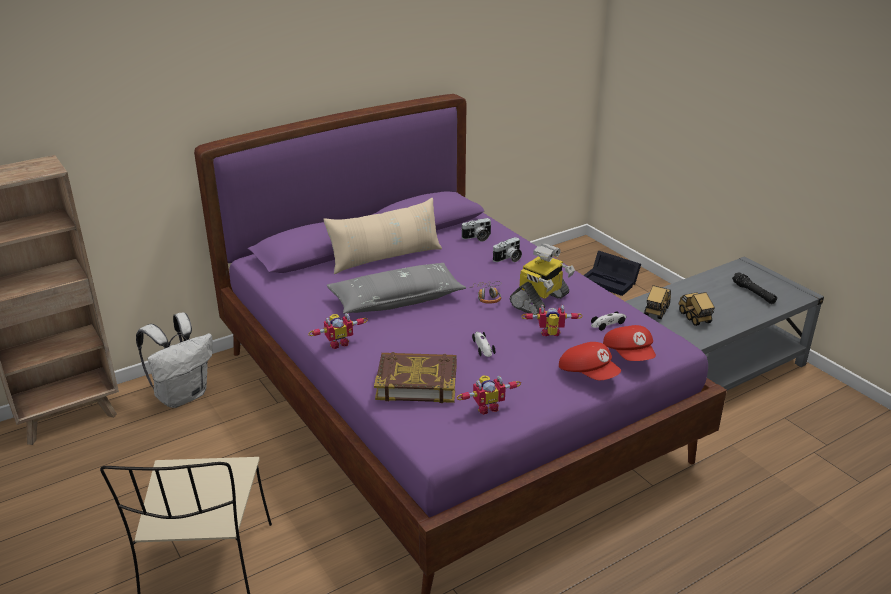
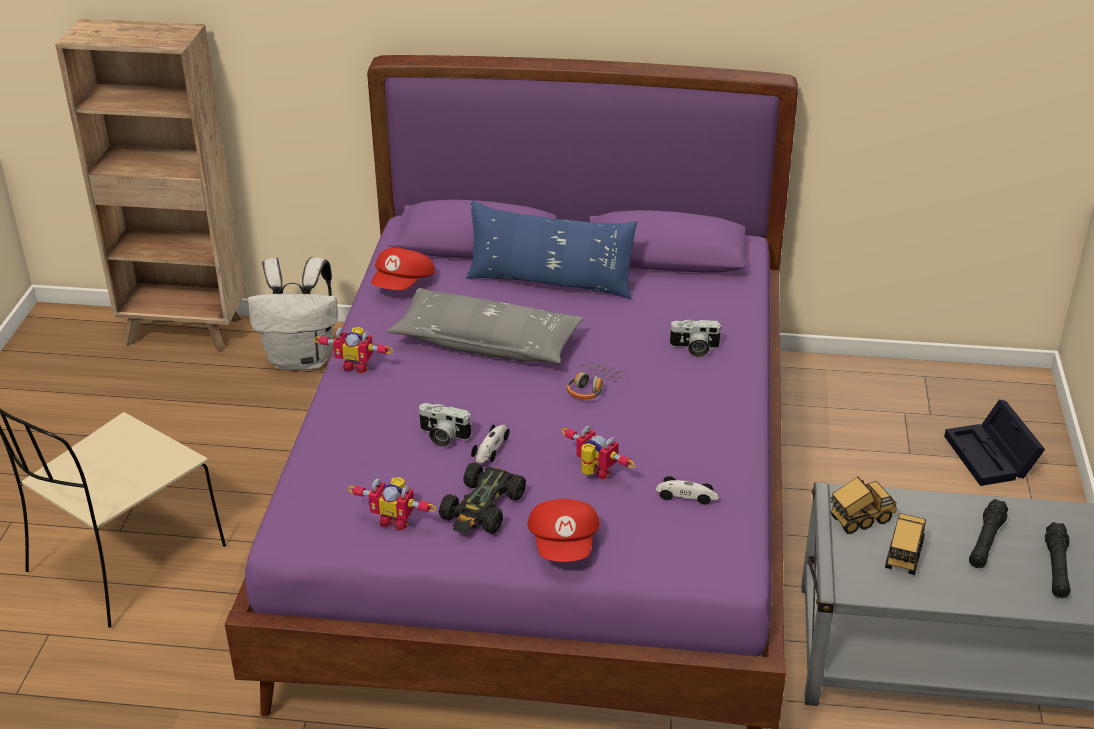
camera: 40 degrees right, 5 degrees up
beige pillow [323,198,442,274] -> blue pillow [466,200,637,299]
book [374,352,457,403] -> none
camera [462,218,492,241] -> camera moved to [418,403,472,447]
toy robot [510,243,575,315] -> none
red cap [603,325,656,361] -> red cap moved to [371,247,435,290]
none -> black toy car [439,462,526,534]
none -> black flashlight [969,499,1008,568]

